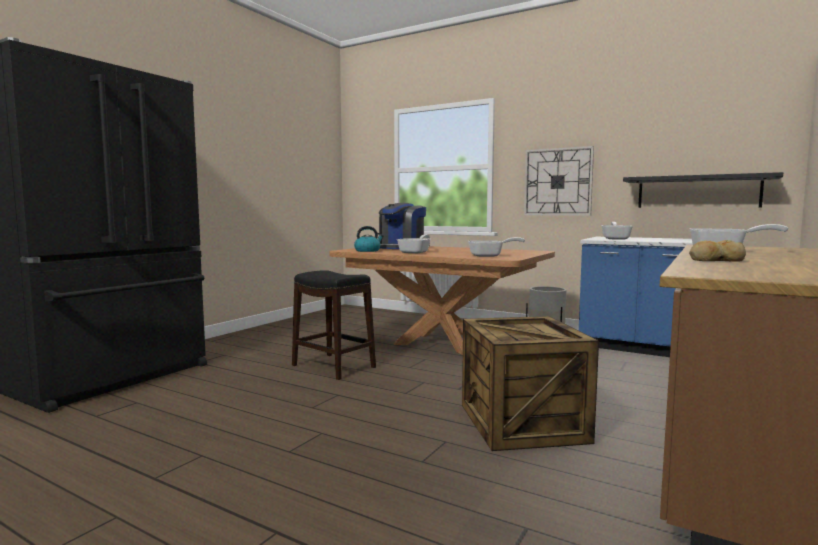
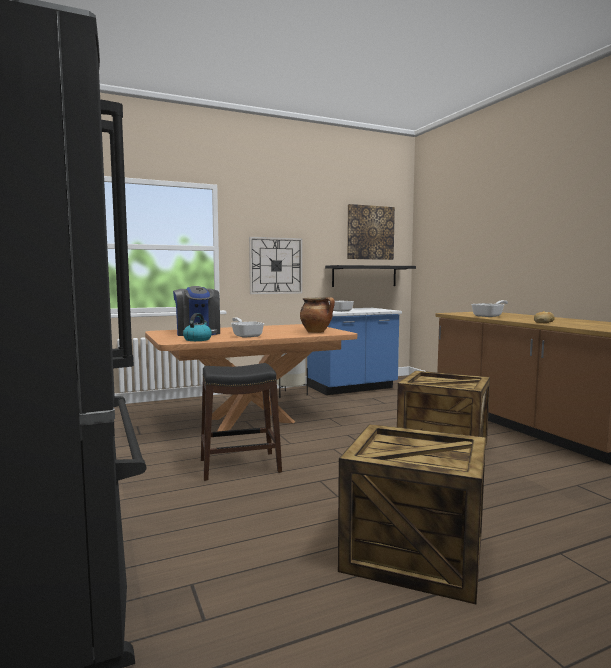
camera: 55 degrees left, 0 degrees up
frying pan [468,237,525,257] -> cooking pot [300,297,335,333]
none -> crate [338,424,486,604]
none -> picture [347,204,395,260]

